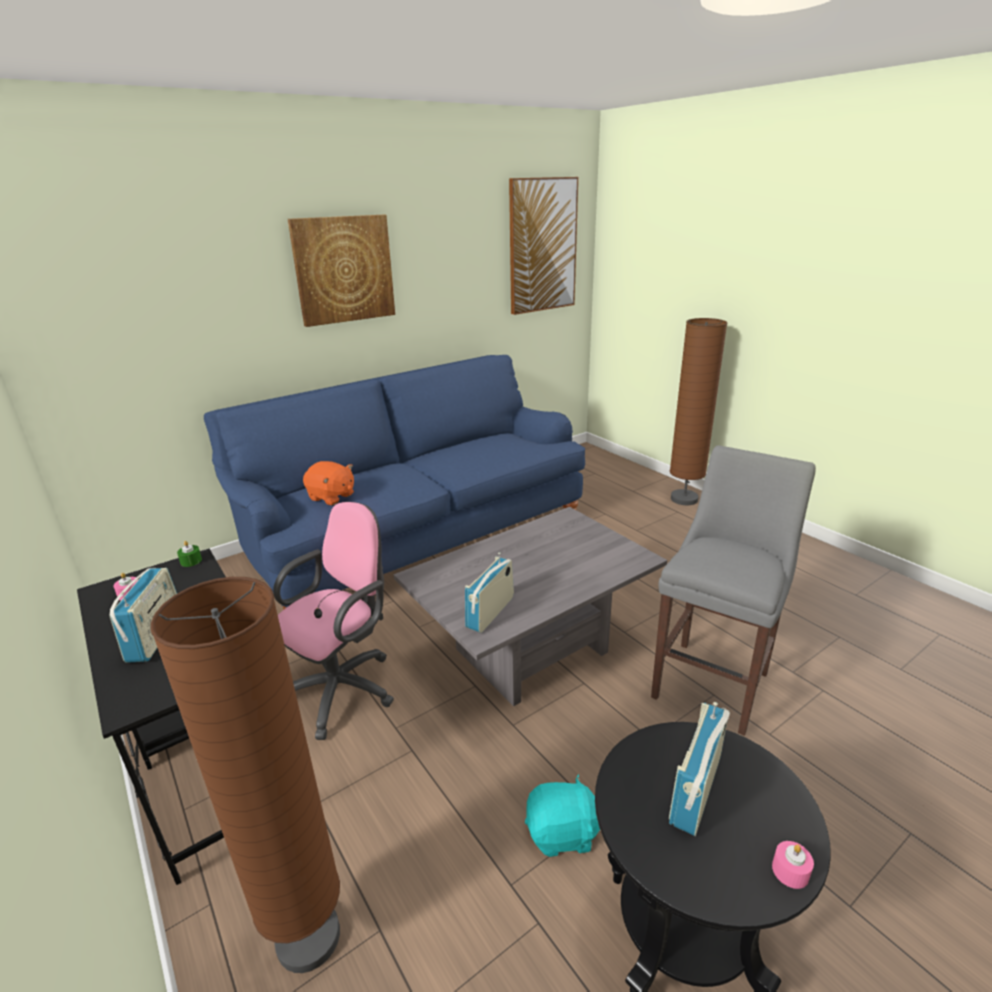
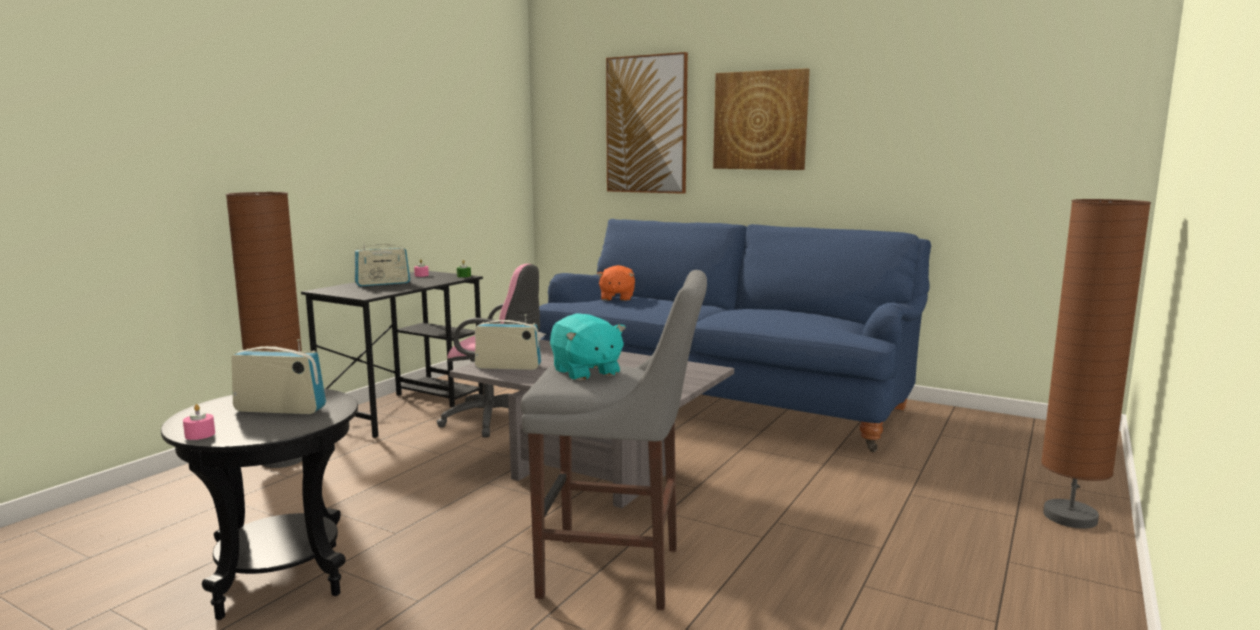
camera: 65 degrees right, 15 degrees down
picture [509,177,578,315] -> picture moved to [606,52,688,194]
turquoise plush toy [525,774,600,857] -> turquoise plush toy moved to [550,313,626,381]

